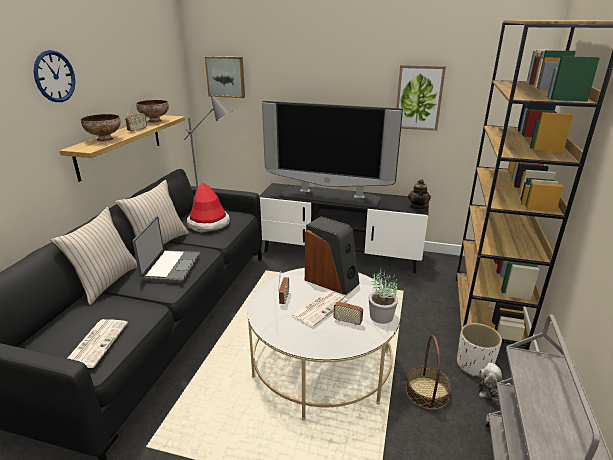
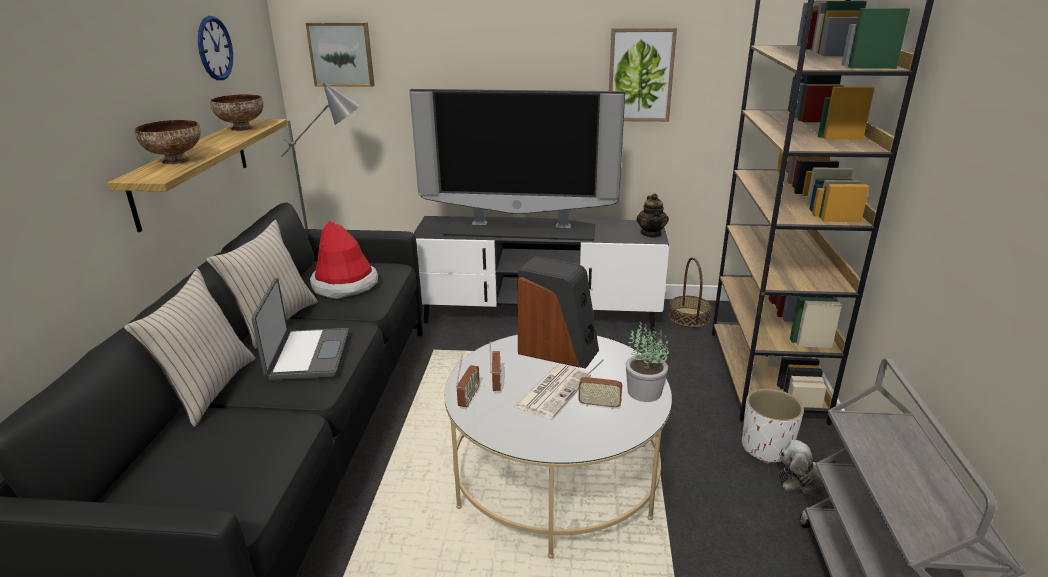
camera: 10 degrees left, 0 degrees up
wall clock [34,50,75,102] -> wall clock moved to [198,16,233,80]
newspaper [68,319,128,368] -> none
radio [125,103,147,132] -> radio moved to [456,355,480,407]
basket [406,335,452,410] -> basket moved to [669,257,712,327]

